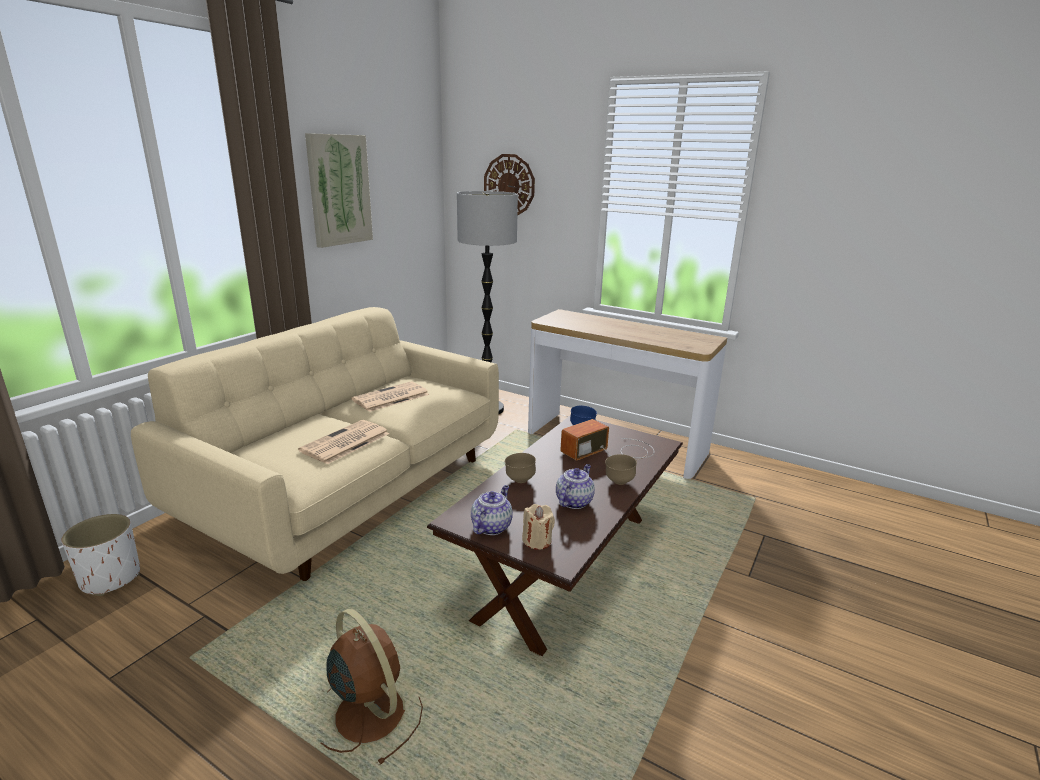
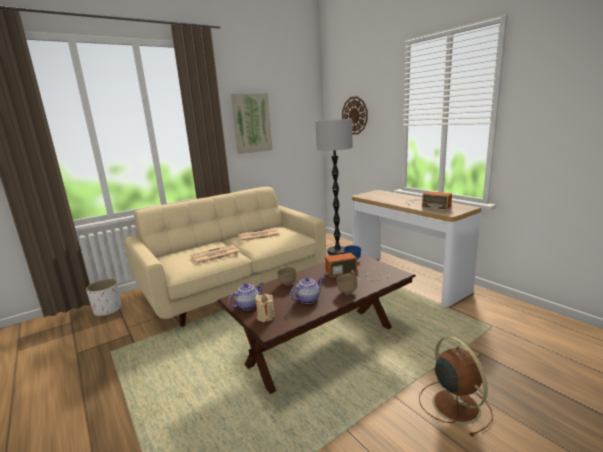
camera: 25 degrees right, 5 degrees down
brown fan [321,609,423,766] -> brown fan moved to [419,336,493,436]
none -> radio [405,191,452,210]

